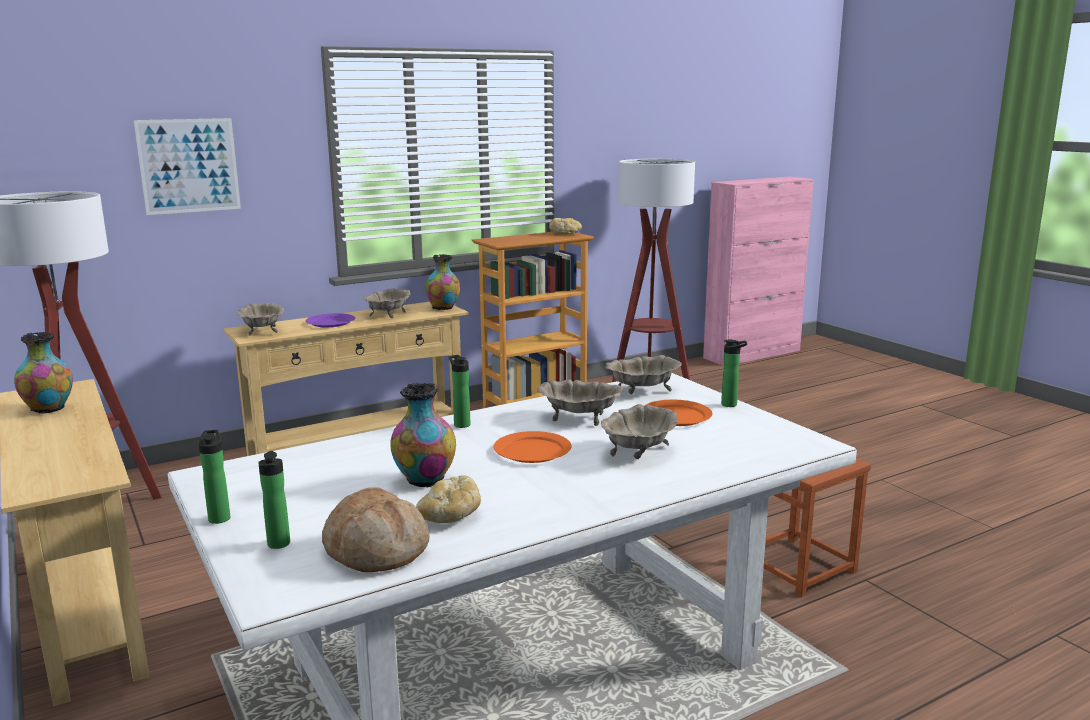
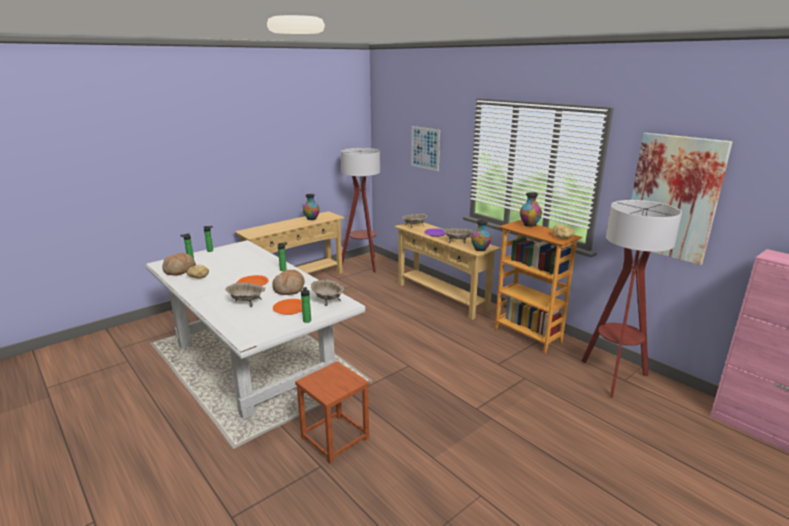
camera: 80 degrees right, 5 degrees up
vase [390,383,456,487] -> vase moved to [520,192,542,227]
beige bowl [537,379,623,426] -> bread [272,270,305,295]
none -> picture [631,133,732,265]

